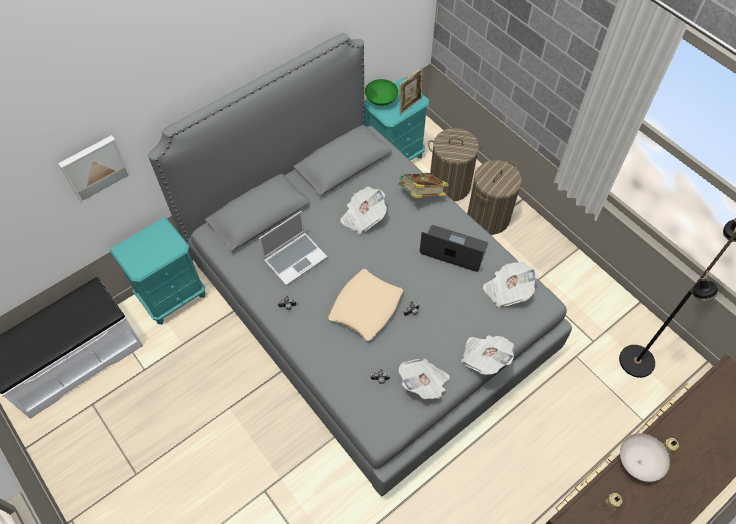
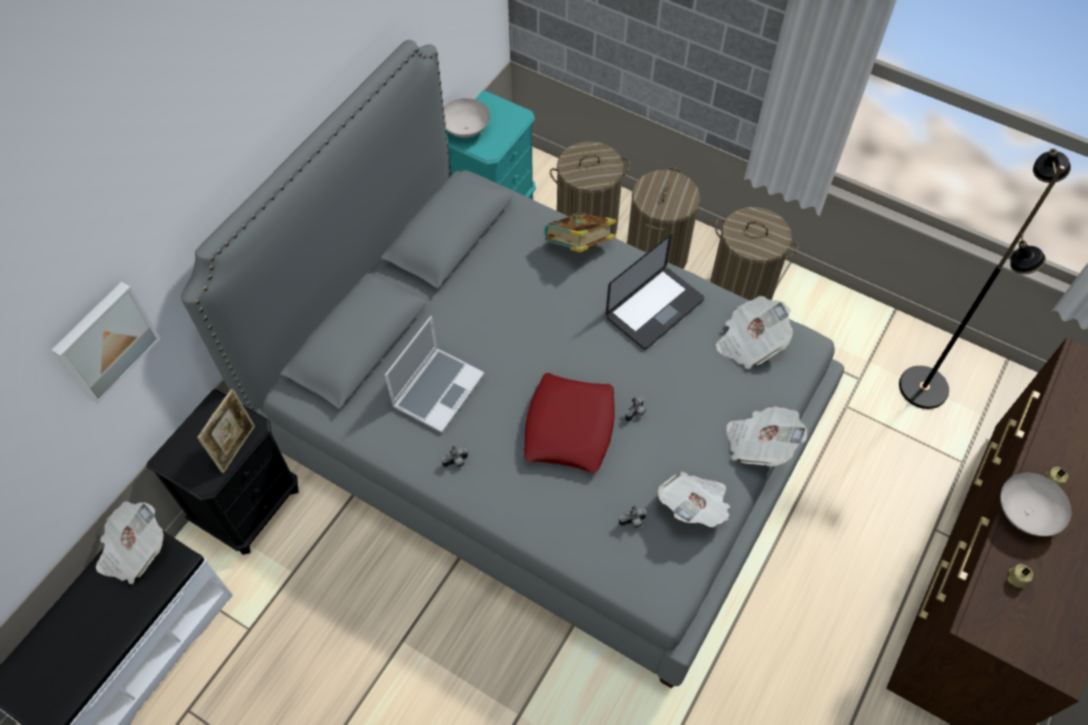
camera: 20 degrees left, 0 degrees up
turquoise nightstand [110,217,206,324] -> black nightstand [146,389,299,555]
beige pillow [328,269,403,341] -> red pillow [524,373,615,473]
newspaper [340,187,387,234] -> newspaper moved to [96,501,163,584]
green bowl [365,79,398,106] -> white bowl [444,98,490,138]
picture frame [399,68,422,115] -> picture frame moved to [197,389,255,473]
laptop [420,225,488,272] -> laptop turned 135 degrees clockwise [606,234,704,349]
none -> laundry basket [710,207,799,301]

